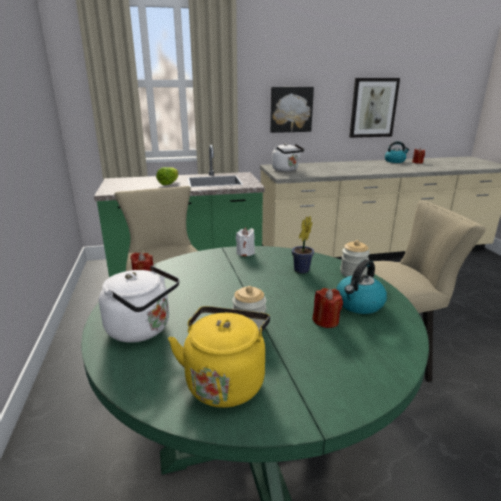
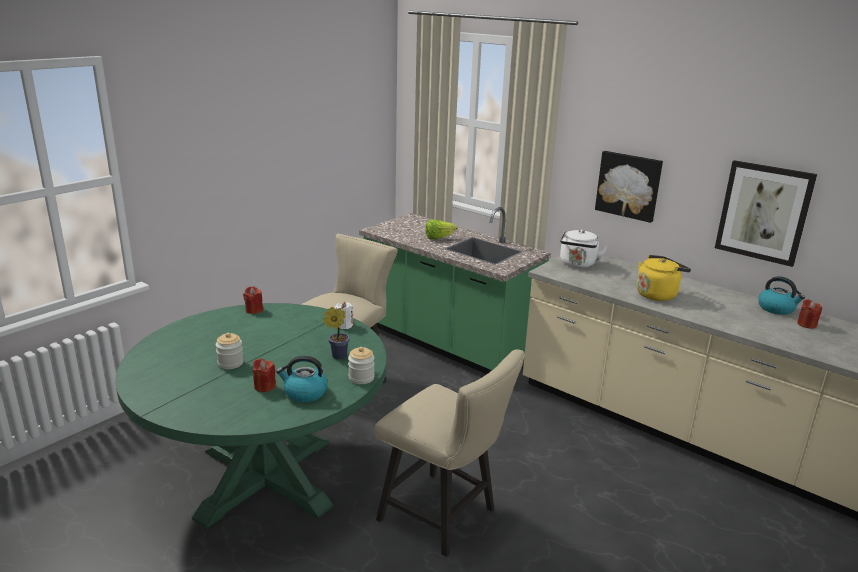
camera: 50 degrees right, 0 degrees up
white kettle [99,266,179,343] -> none
yellow kettle [168,306,270,408] -> yellow kettle moved to [637,255,691,301]

